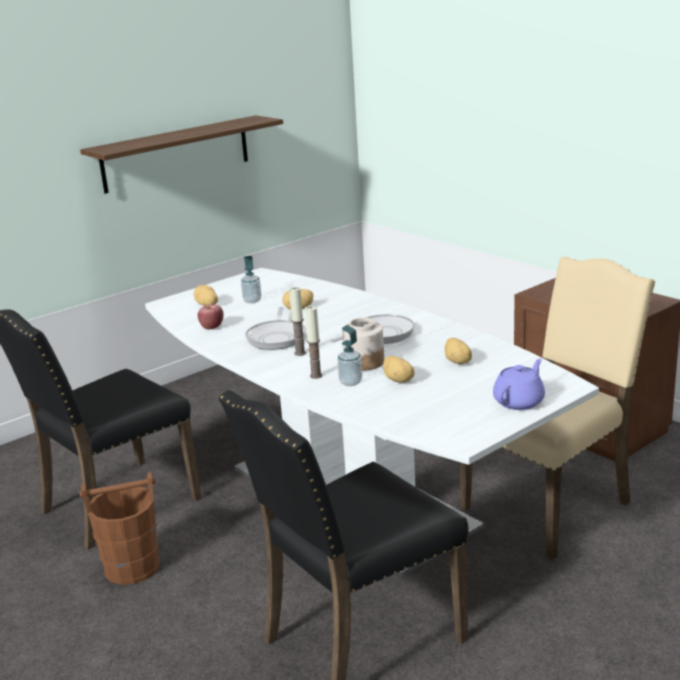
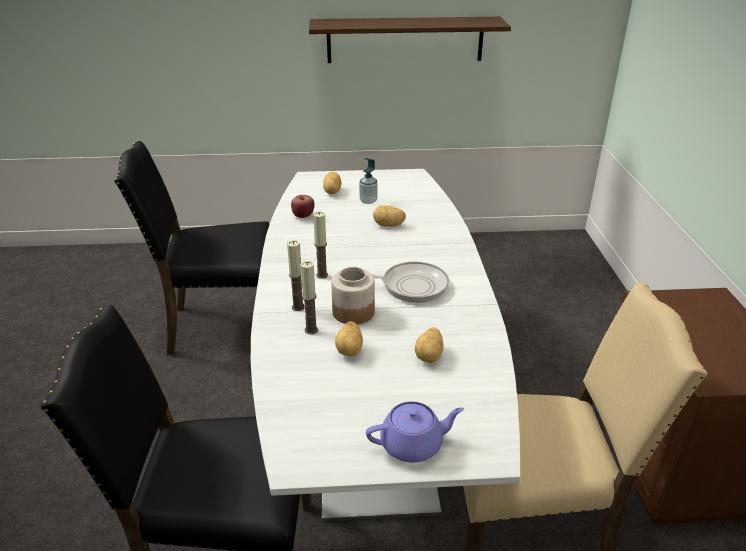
camera: 35 degrees right, 10 degrees up
brown bucket [80,472,159,585] -> none
frying pan [245,307,306,350] -> none
soap dispenser [338,325,362,386] -> candle [301,261,318,334]

